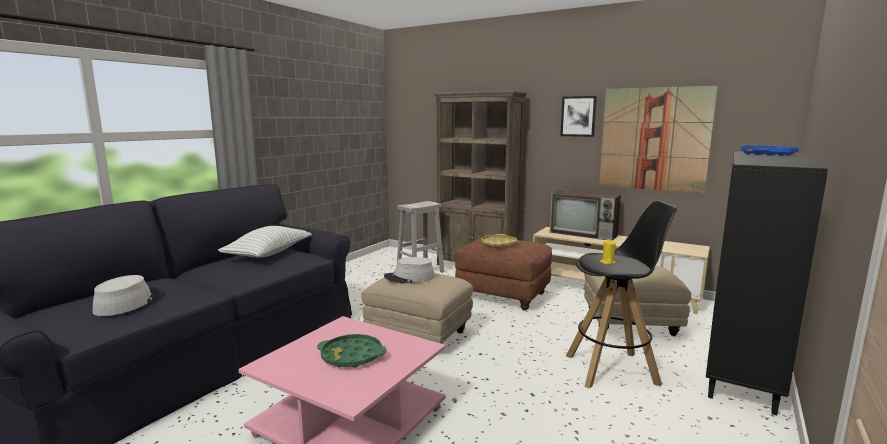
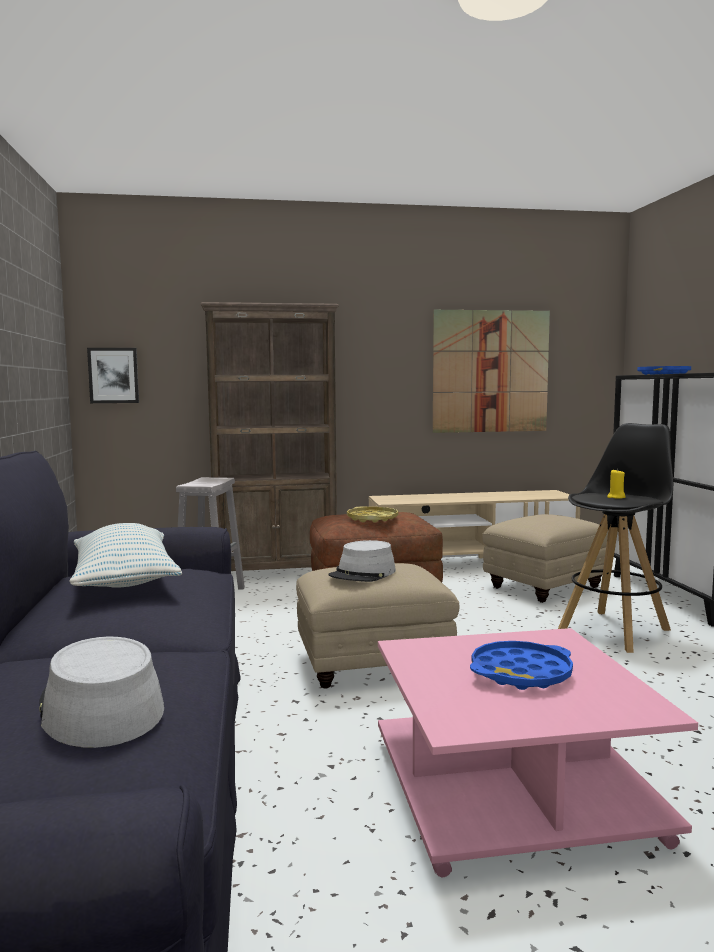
camera: 40 degrees left, 5 degrees down
green tray [317,334,386,367] -> blue tray [470,641,573,690]
television [550,190,621,241] -> none
picture [560,96,597,137] -> picture moved to [87,348,139,403]

